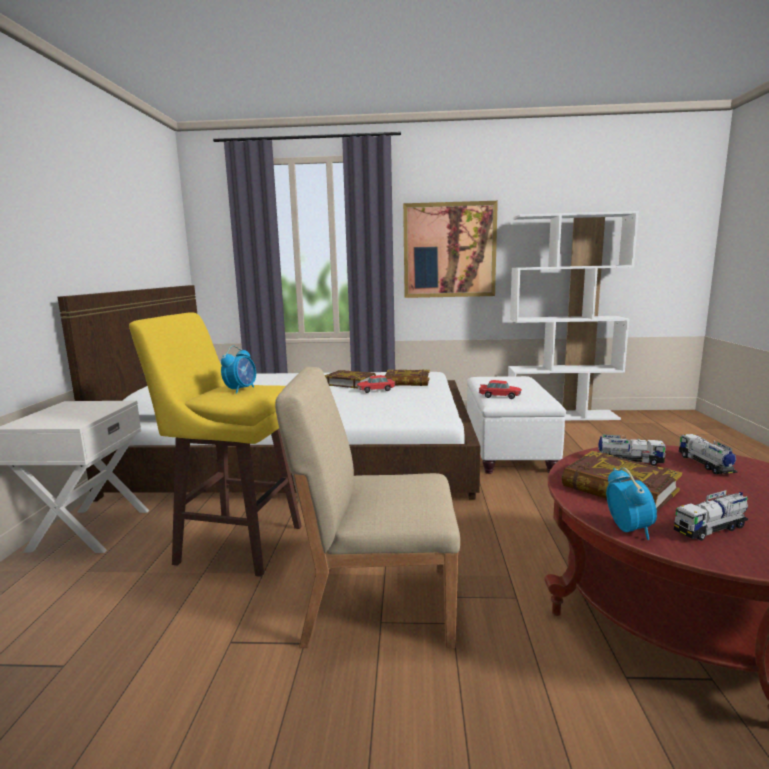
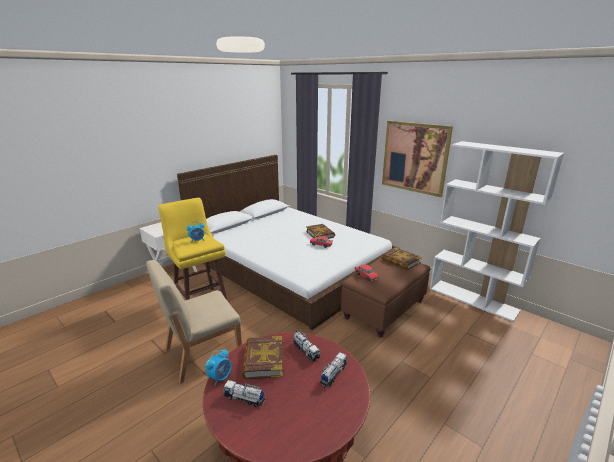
camera: 40 degrees right, 10 degrees up
beige chair [275,367,460,648] -> beige chair turned 75 degrees counterclockwise [146,260,242,384]
book [385,369,430,386] -> book moved to [382,247,422,270]
white ottoman [467,376,566,474] -> brown ottoman [341,258,431,337]

